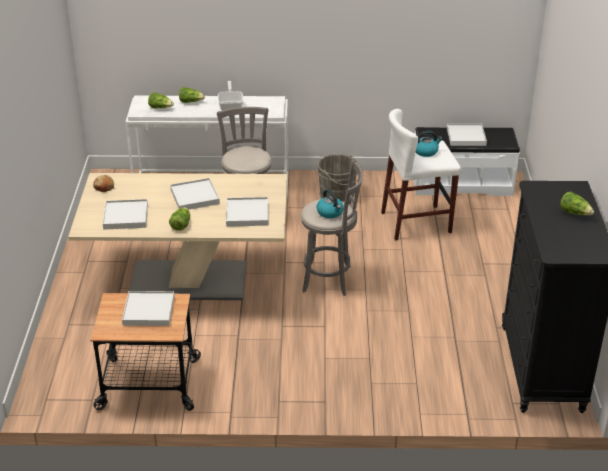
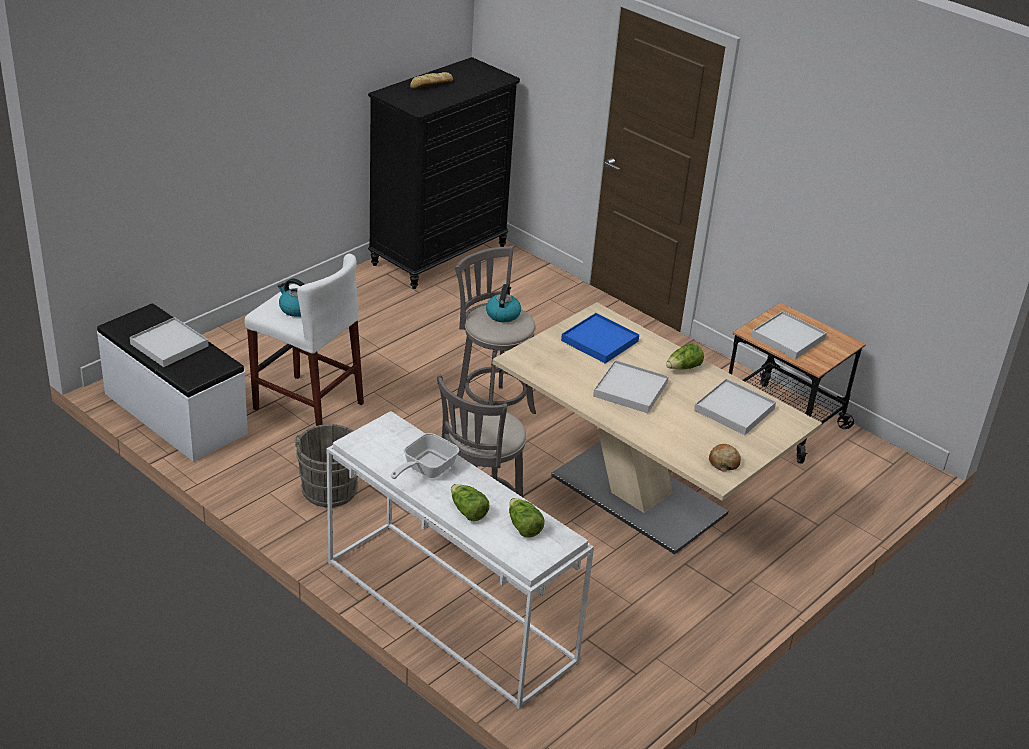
camera: 140 degrees left, 0 degrees up
white tray [226,197,269,227] -> blue tray [561,313,639,363]
lettuce [560,192,594,215] -> bread [410,72,453,89]

